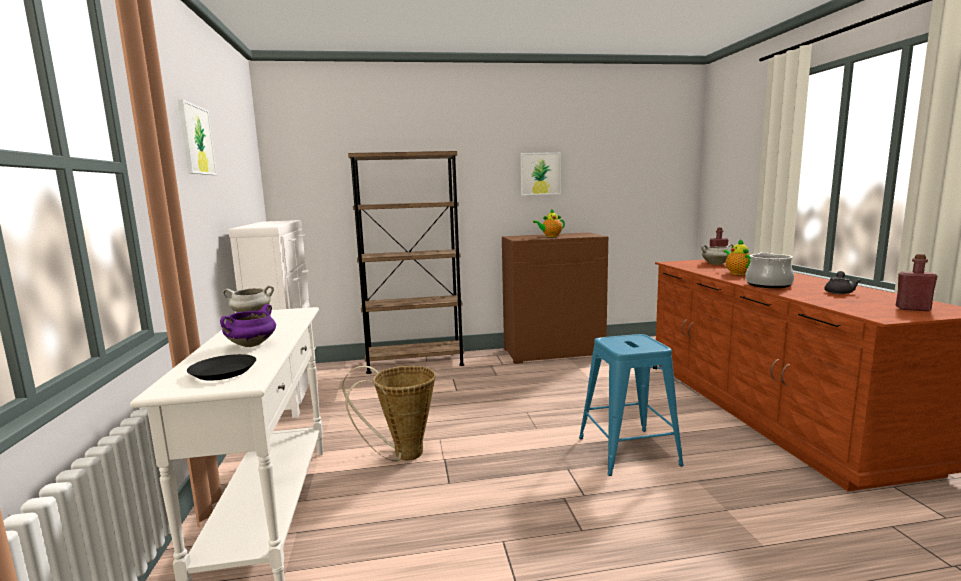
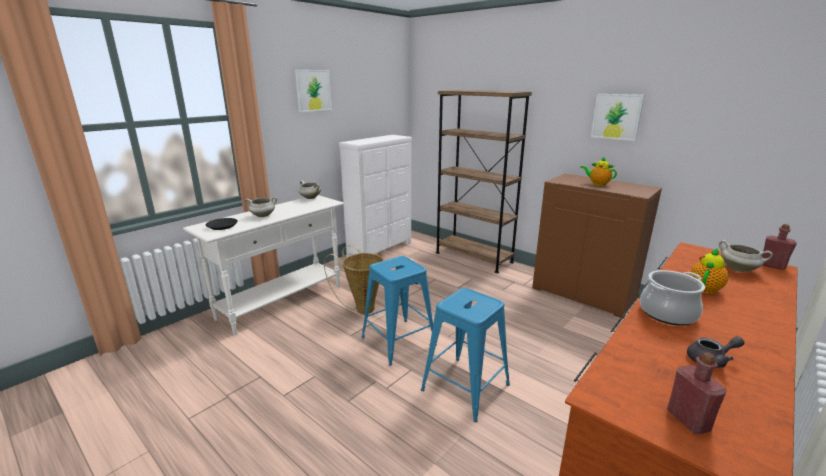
camera: 50 degrees right, 10 degrees up
purple cooking pot [220,304,276,347] -> white cooking pot [244,197,277,217]
none -> blue stool [362,256,437,366]

